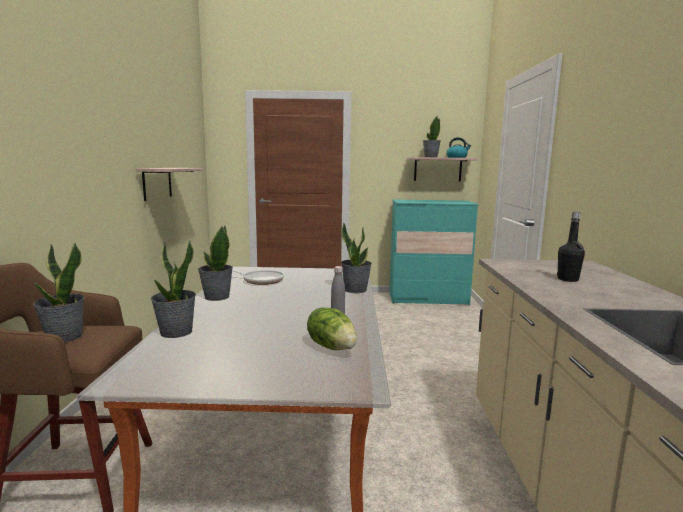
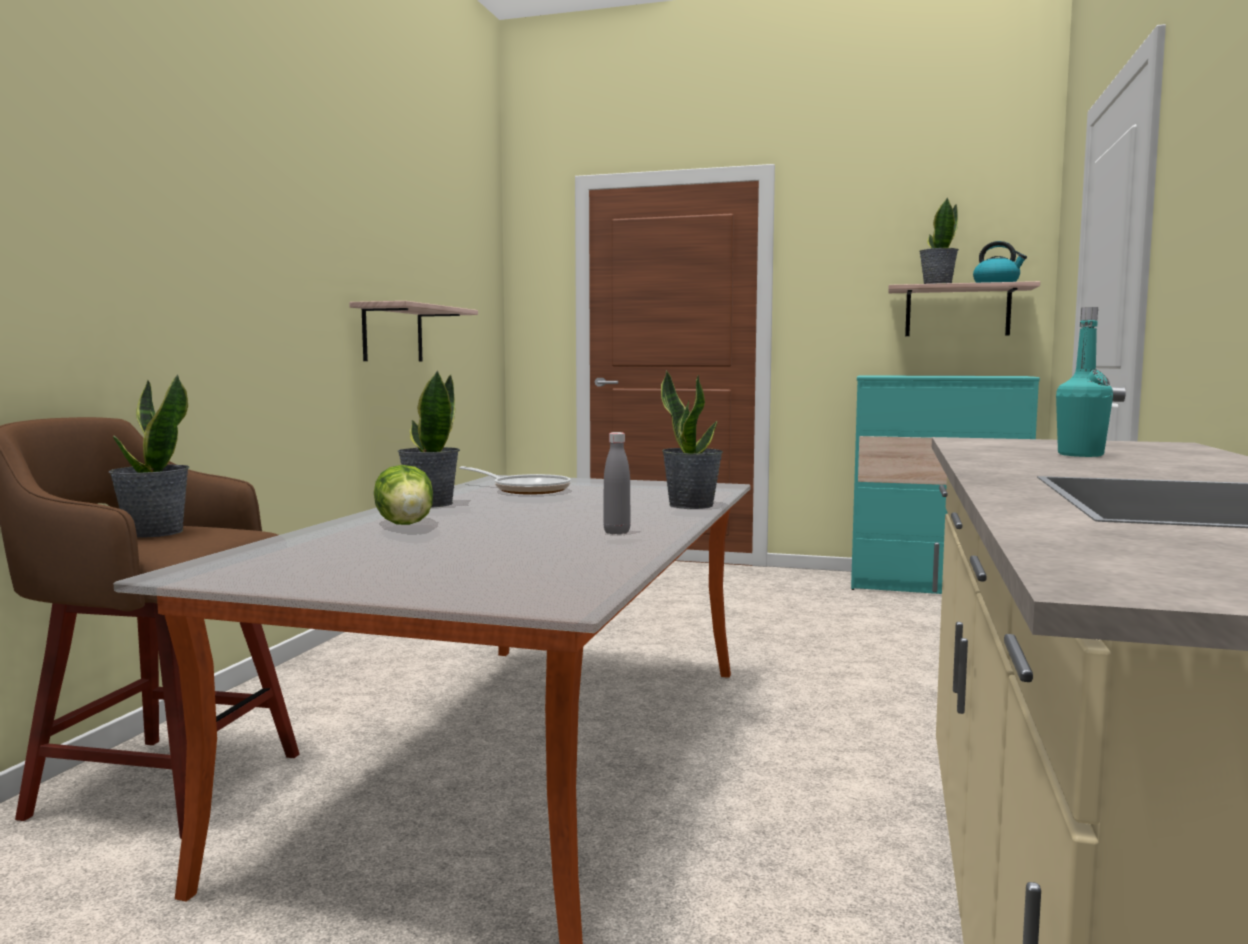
camera: 15 degrees right, 5 degrees down
potted plant [151,240,196,338] -> none
lettuce [307,307,357,350] -> lettuce moved to [374,465,433,525]
black bottle [557,212,585,282] -> turquoise bottle [1056,307,1113,457]

